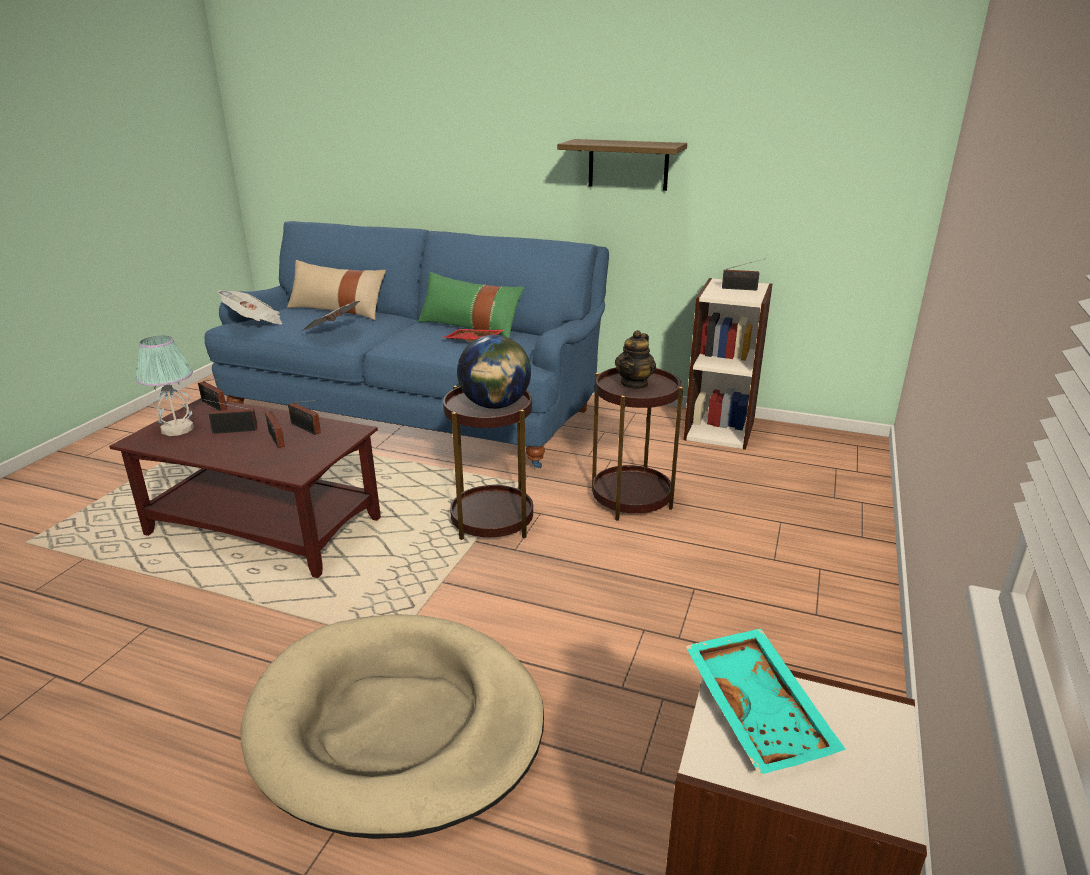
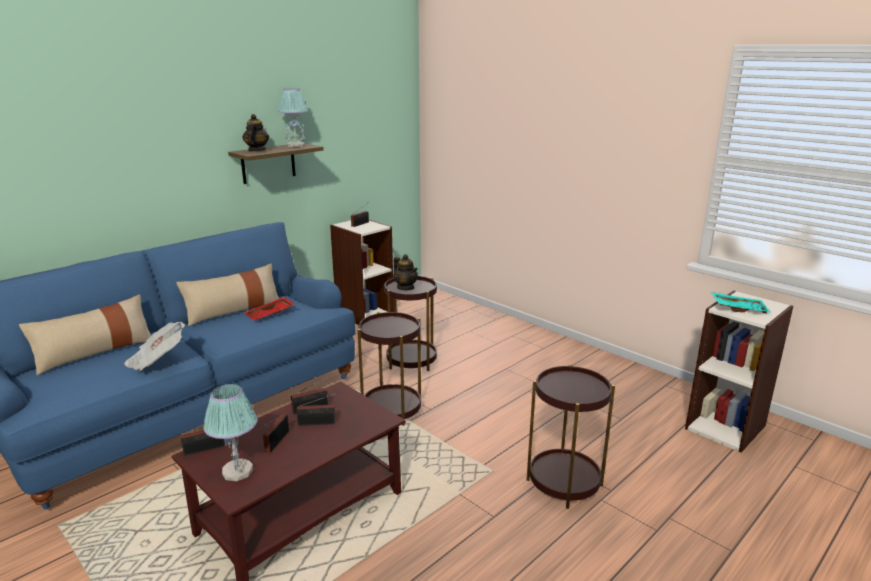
camera: 65 degrees left, 5 degrees down
newspaper [217,290,282,324] -> none
beige dog bed [241,614,544,839] -> brown side table [527,364,615,509]
green pillow [418,272,524,338] -> beige pillow [176,264,279,326]
globe [457,335,531,409] -> none
none -> teapot [242,114,269,151]
none -> table lamp [278,89,308,147]

